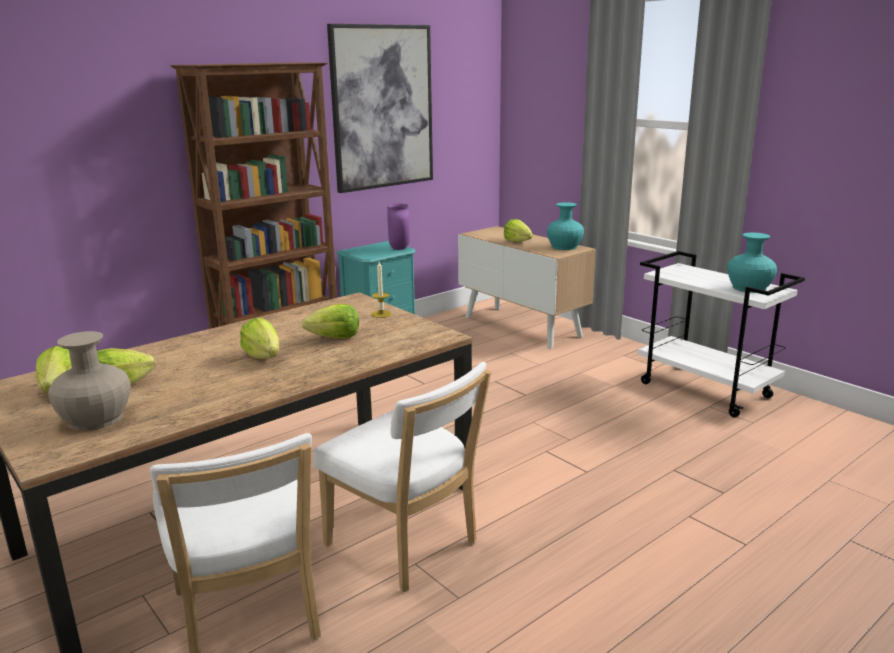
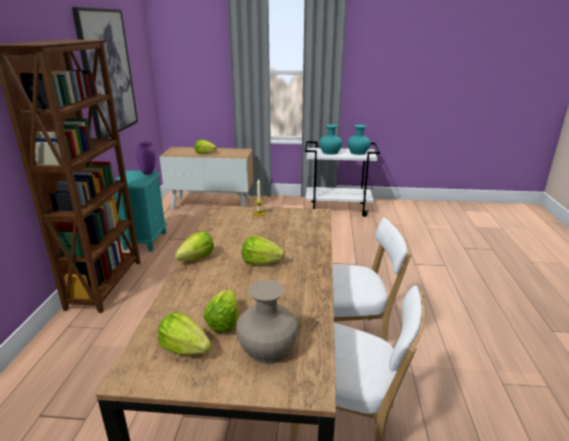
camera: 45 degrees left, 5 degrees up
lettuce [303,304,359,338] -> lettuce moved to [175,231,214,261]
turquoise vase [547,202,584,250] -> turquoise vase moved to [319,124,342,155]

